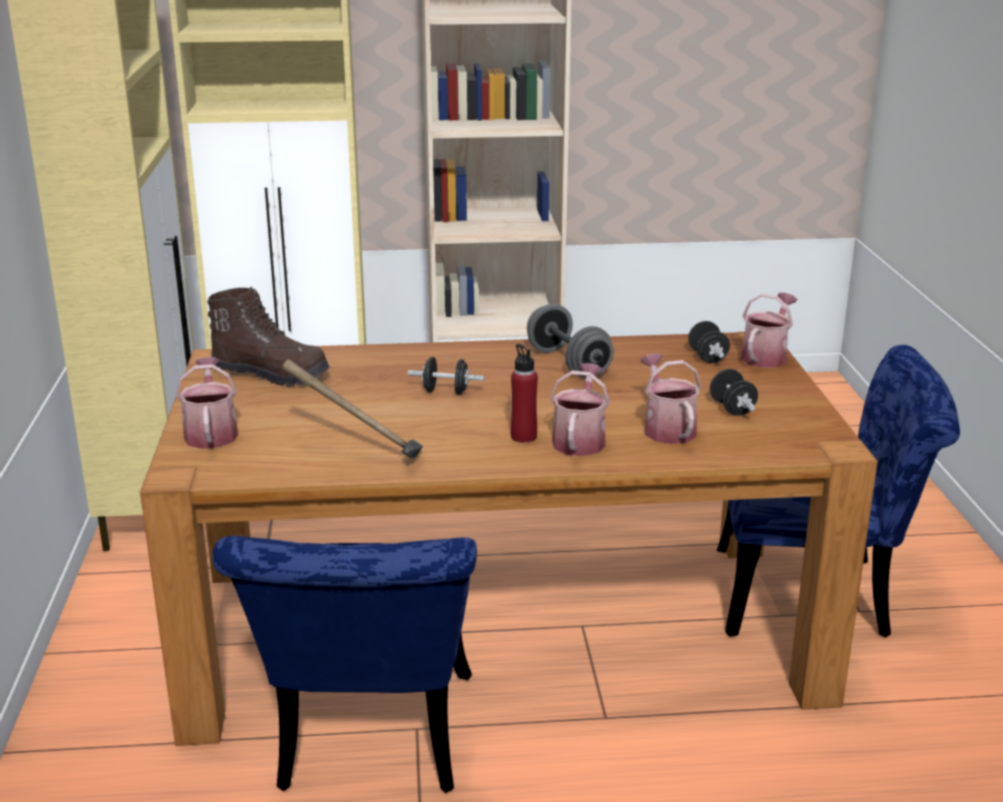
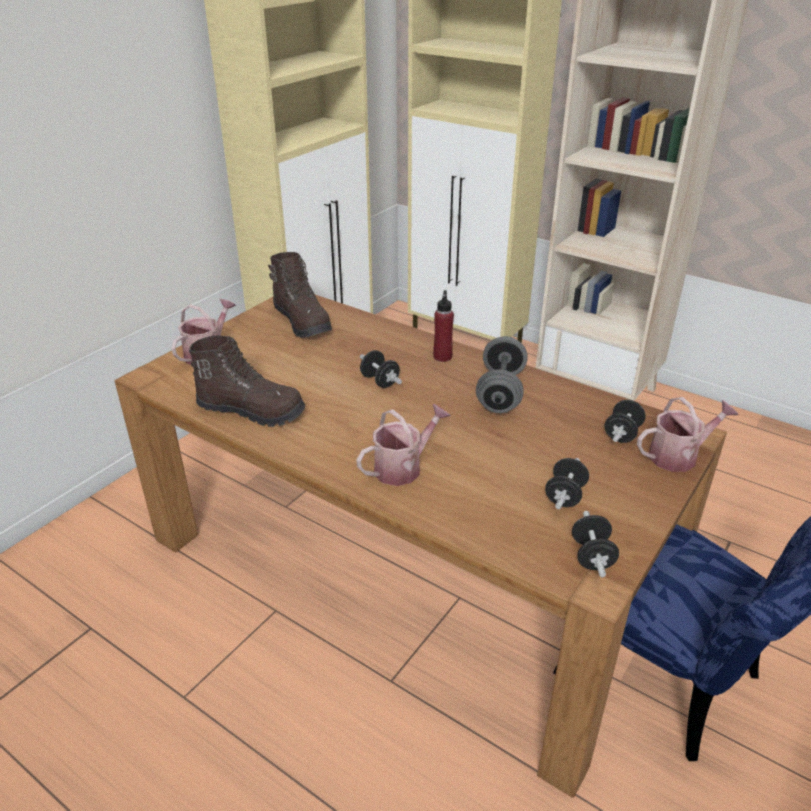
camera: 40 degrees right, 10 degrees up
blue chair [212,536,477,793] -> none
hammer [282,359,423,459] -> brown boot [189,336,305,427]
red bottle [511,344,538,443] -> red bottle moved to [433,290,454,362]
watering can [640,353,701,444] -> none
none -> black dumbbell [572,511,619,577]

